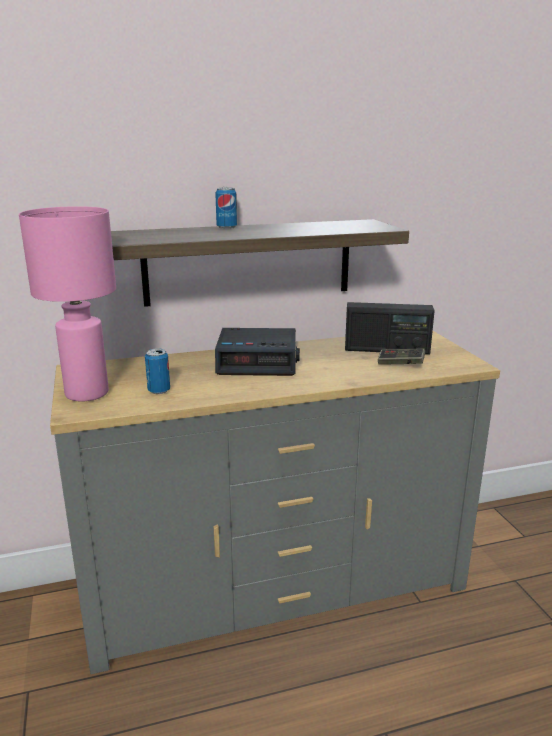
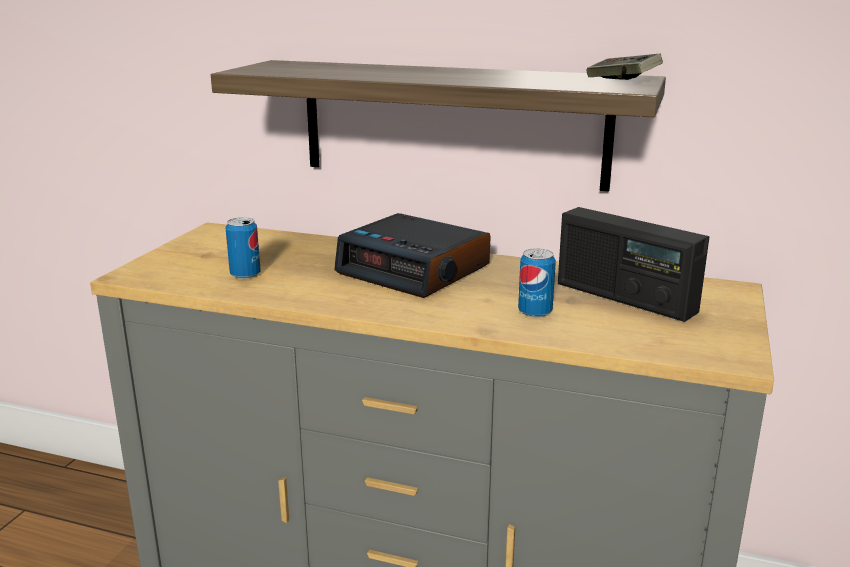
camera: 35 degrees right, 0 degrees up
pink table lamp [19,206,116,401] -> none
can [215,187,237,229] -> can moved to [518,248,556,318]
game controller [378,348,425,365] -> game controller moved to [586,54,663,80]

